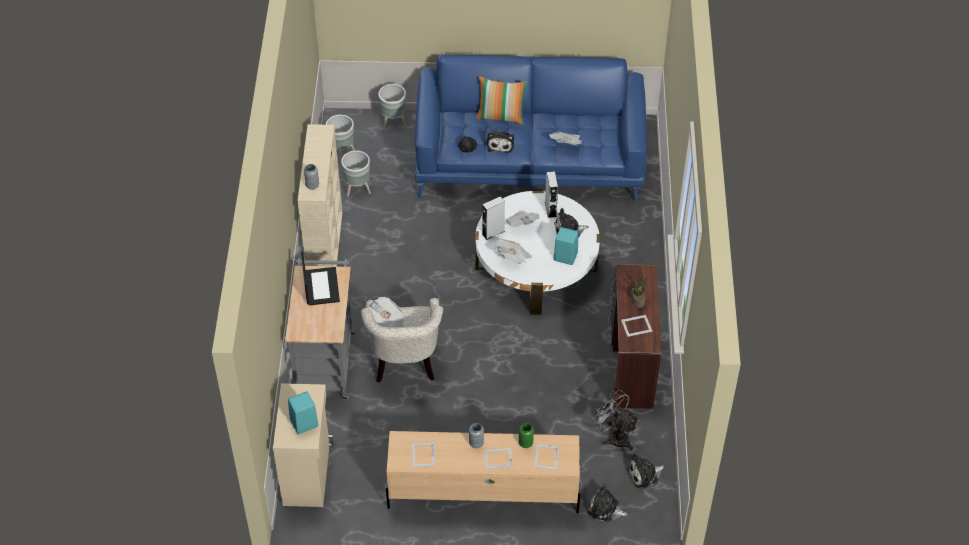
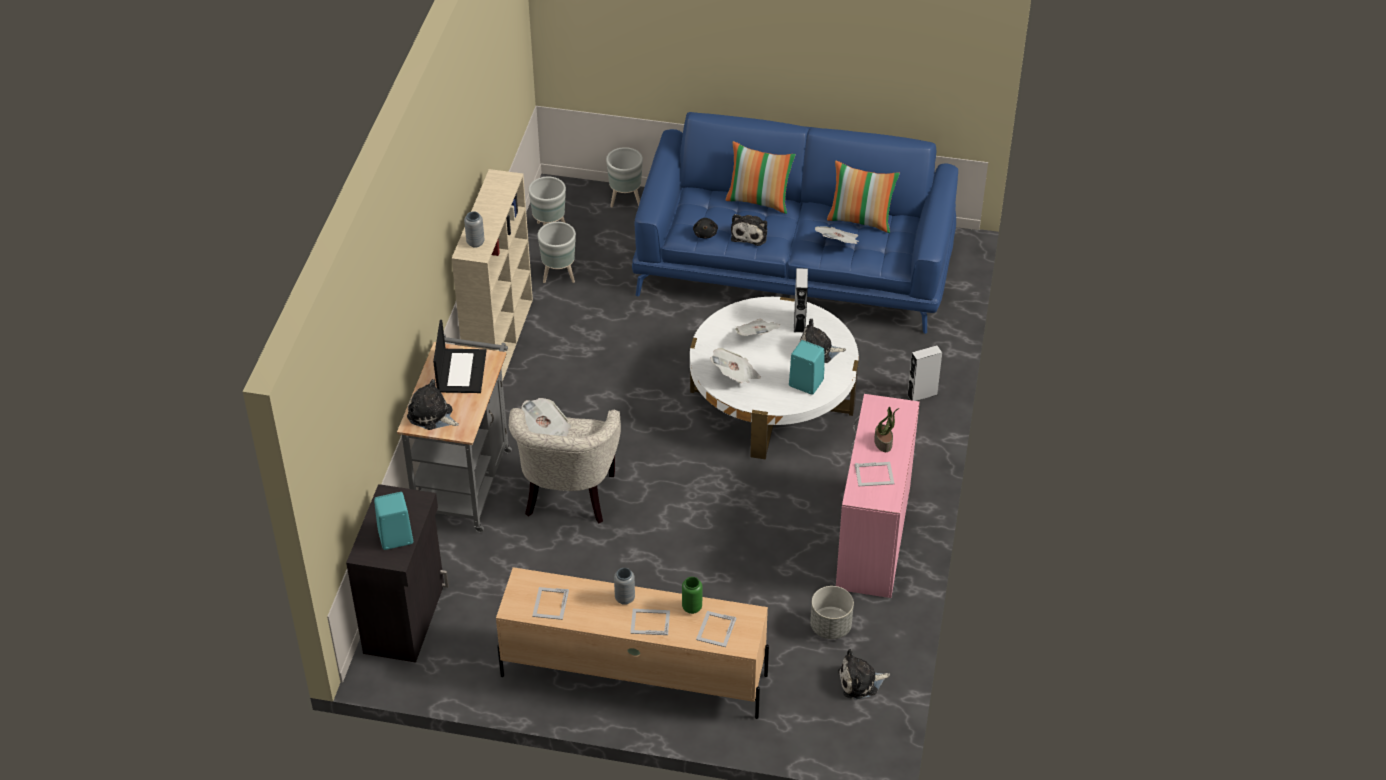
camera: 10 degrees right, 5 degrees down
beige cabinet [273,383,334,507] -> black cabinet [346,484,449,663]
grey speaker [482,196,505,240] -> grey speaker moved to [907,345,942,401]
plush toy [588,484,628,522] -> plush toy moved to [407,379,459,430]
grey fan [592,390,639,451] -> grey planter [810,586,854,639]
brown desk [608,264,661,409] -> pink desk [836,394,920,598]
none -> pillow [827,161,900,233]

